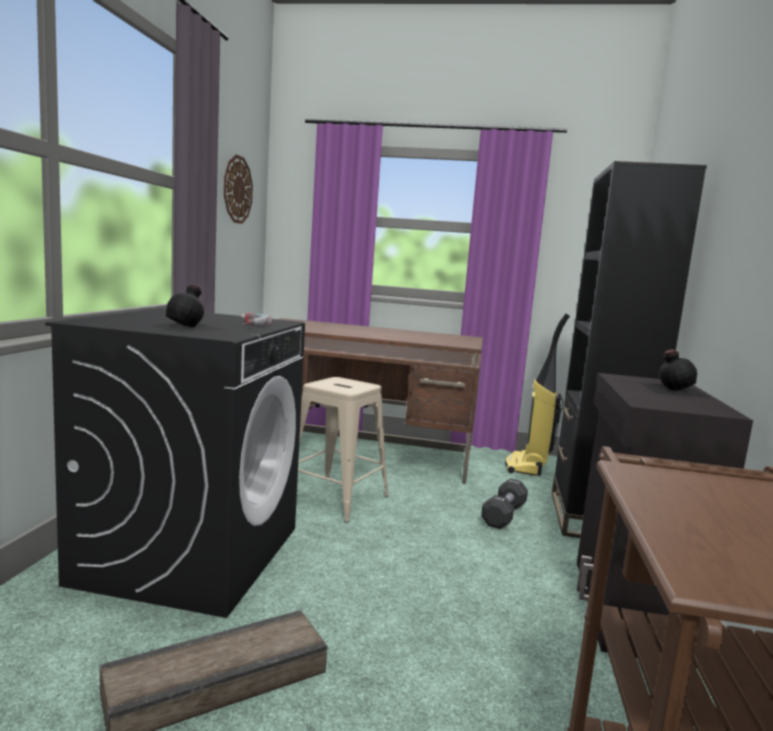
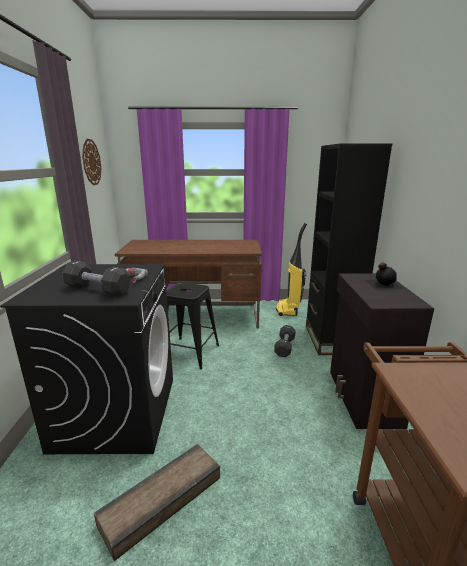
camera: 10 degrees left, 10 degrees up
black bottle [149,284,224,332] -> black dumbbell [62,260,131,297]
beige stool [298,377,389,522] -> black stool [167,282,219,369]

